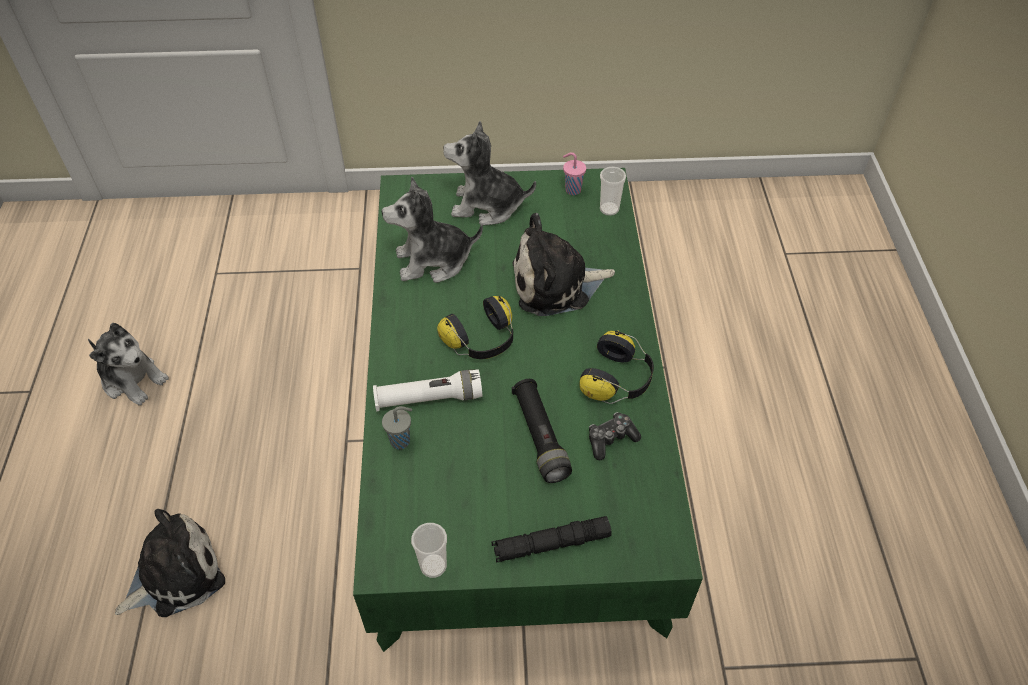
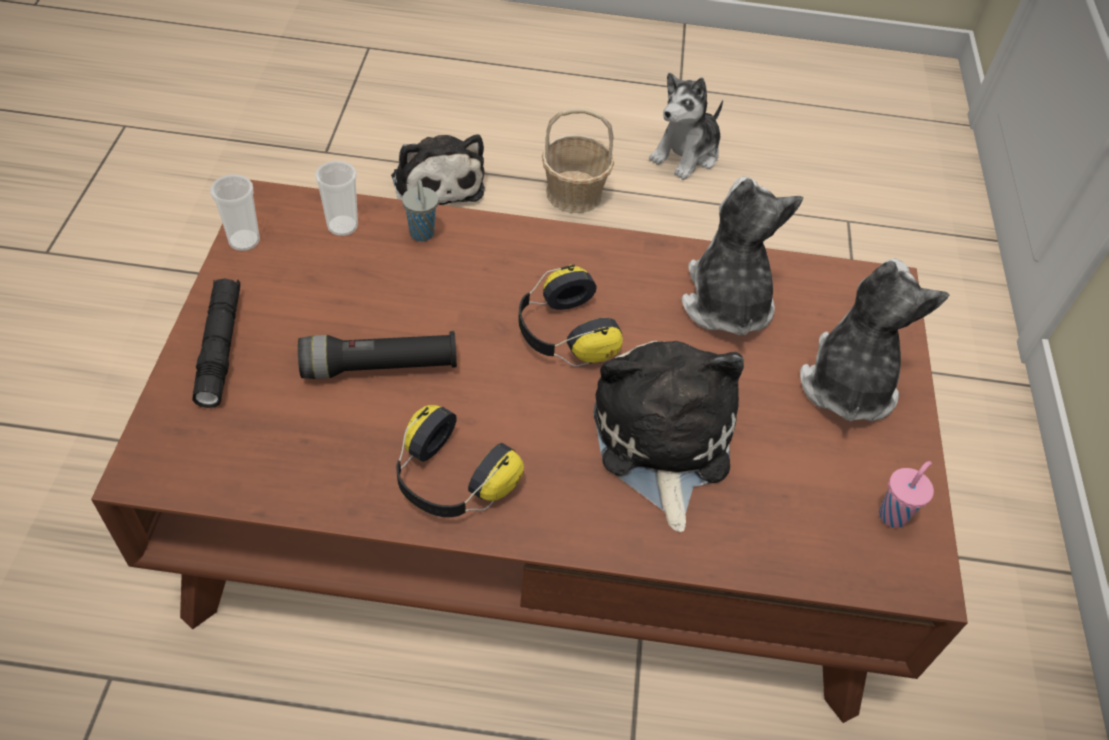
camera: 95 degrees right, 0 degrees up
green coffee table [353,168,703,652] -> brown coffee table [91,180,968,723]
white flashlight [373,370,482,412] -> none
game controller [589,412,641,461] -> none
cup [600,167,626,216] -> cup moved to [315,161,358,236]
none -> basket [542,108,614,213]

